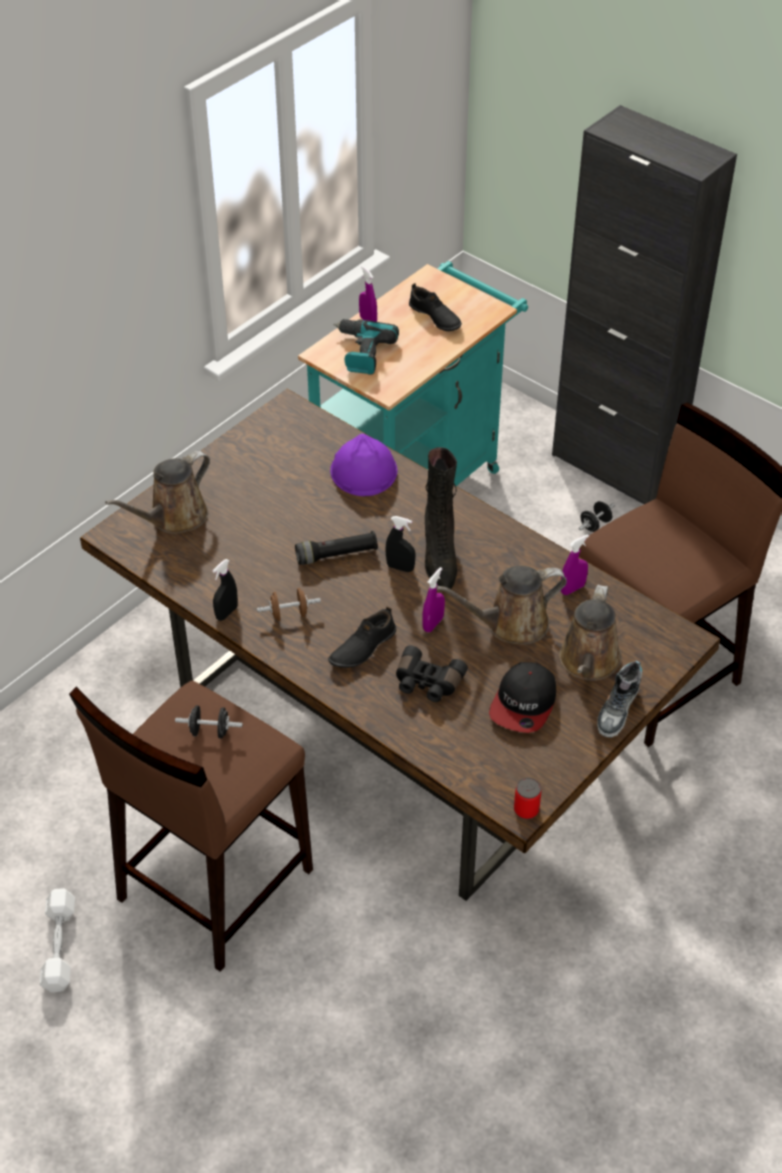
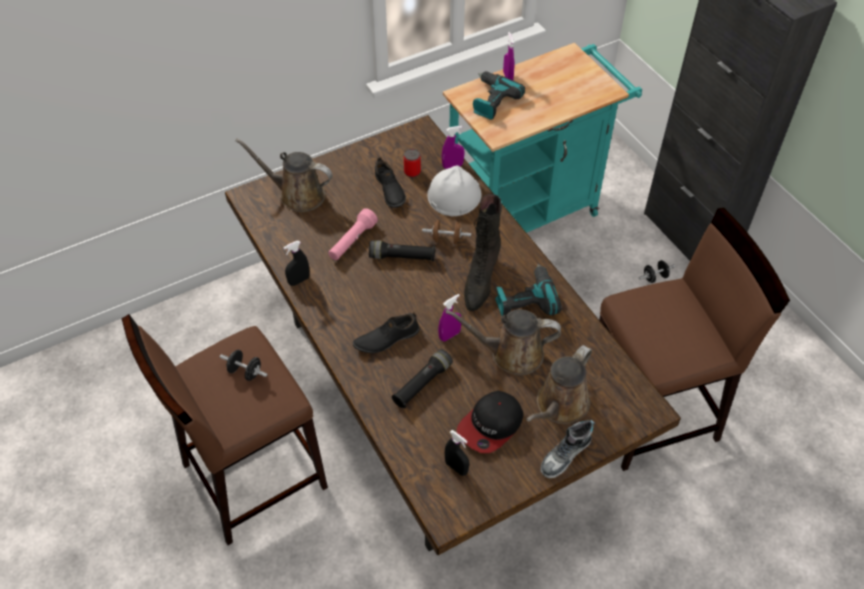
camera: 20 degrees right, 5 degrees up
white dumbbell [39,888,75,992] -> none
brown watering can [105,451,210,534] -> brown watering can turned 45 degrees clockwise [235,139,333,212]
brown dumbbell [257,588,321,621] -> brown dumbbell moved to [422,220,471,244]
purple hard hat [330,434,397,496] -> white hard hat [427,165,482,216]
black spray bottle [385,516,416,572] -> black spray bottle moved to [445,430,469,476]
black binoculars [396,645,468,702] -> black flashlight [392,349,453,409]
black shoe [409,283,462,331] -> black shoe moved to [375,157,406,208]
can [514,778,541,819] -> can moved to [404,149,421,178]
purple spray bottle [561,534,589,595] -> purple spray bottle moved to [442,126,464,169]
none -> pink flashlight [328,208,378,260]
none -> power drill [495,264,562,316]

